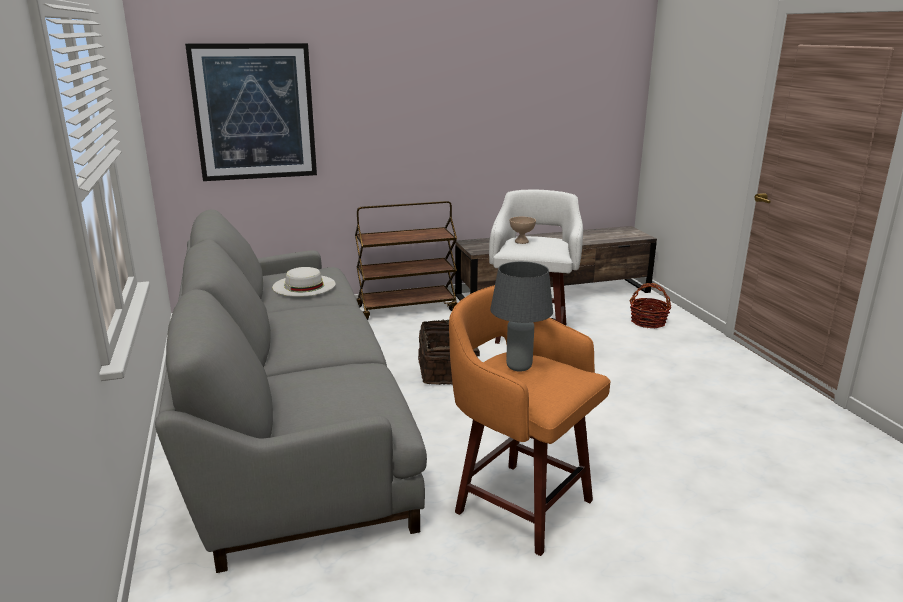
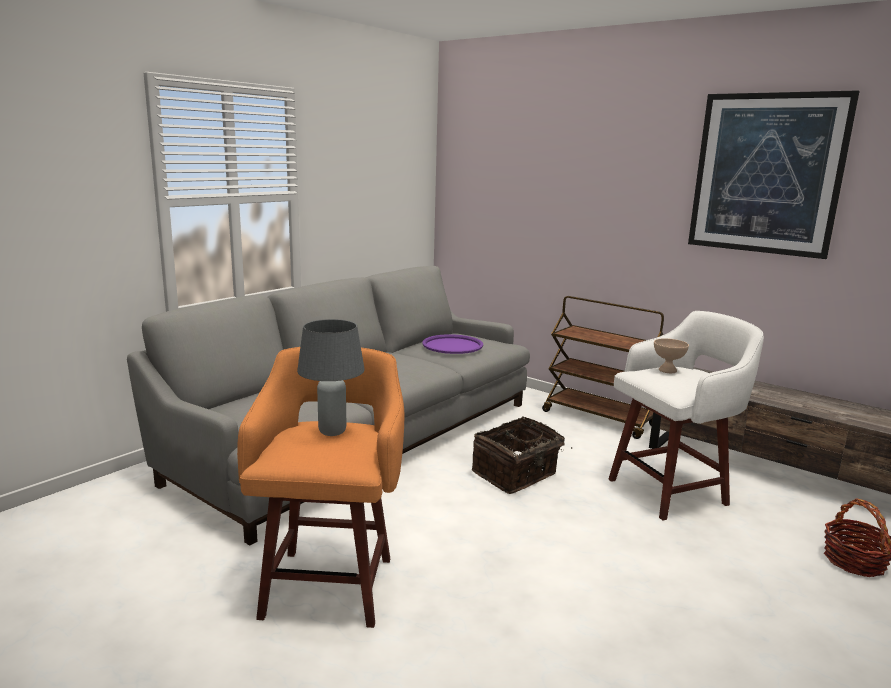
camera: 55 degrees right, 5 degrees down
picture [185,43,317,181] -> picture moved to [688,90,860,259]
white hat [272,267,335,297] -> purple tray [422,334,483,354]

